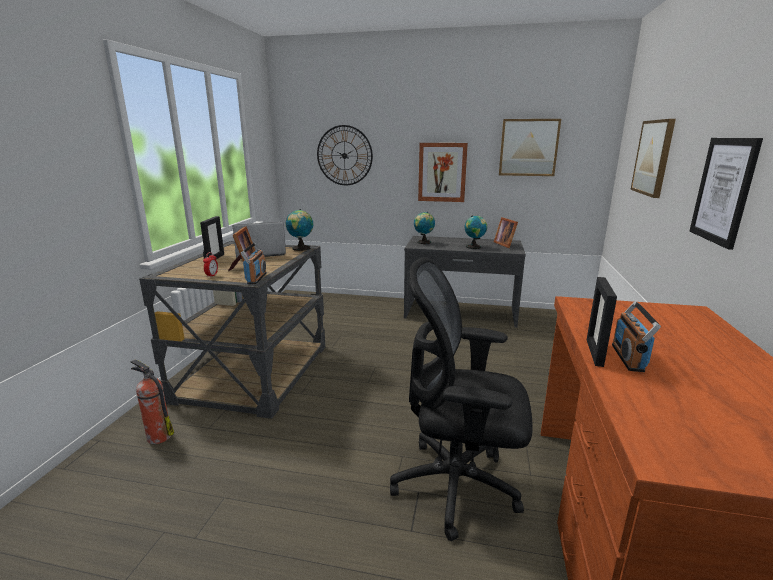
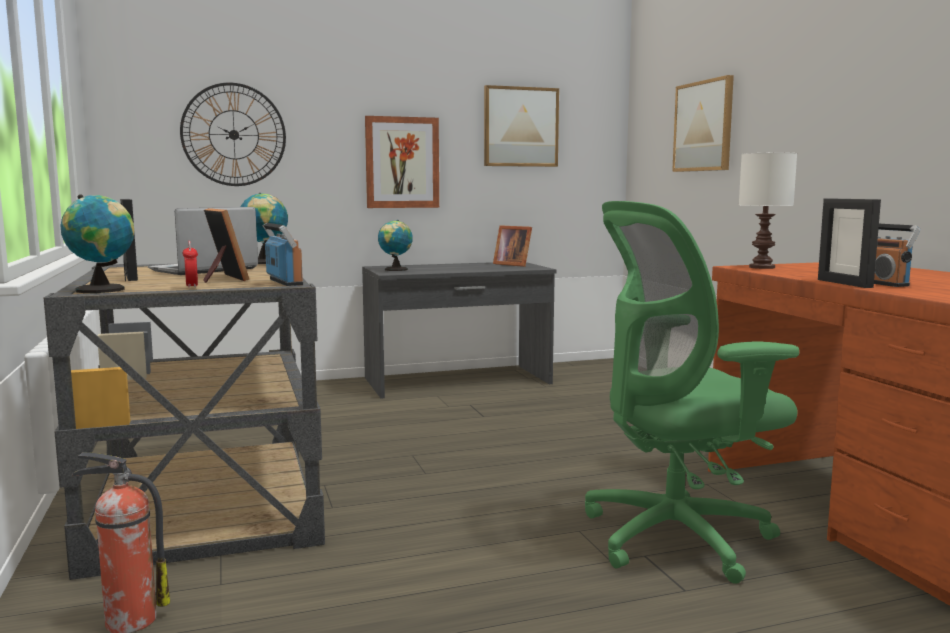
camera: 30 degrees left, 10 degrees down
black office chair [390,257,533,541] -> green office chair [585,201,799,584]
globe [465,215,487,249] -> globe moved to [60,194,135,293]
picture [689,138,763,250] -> none
none -> white table lamp [739,152,797,269]

